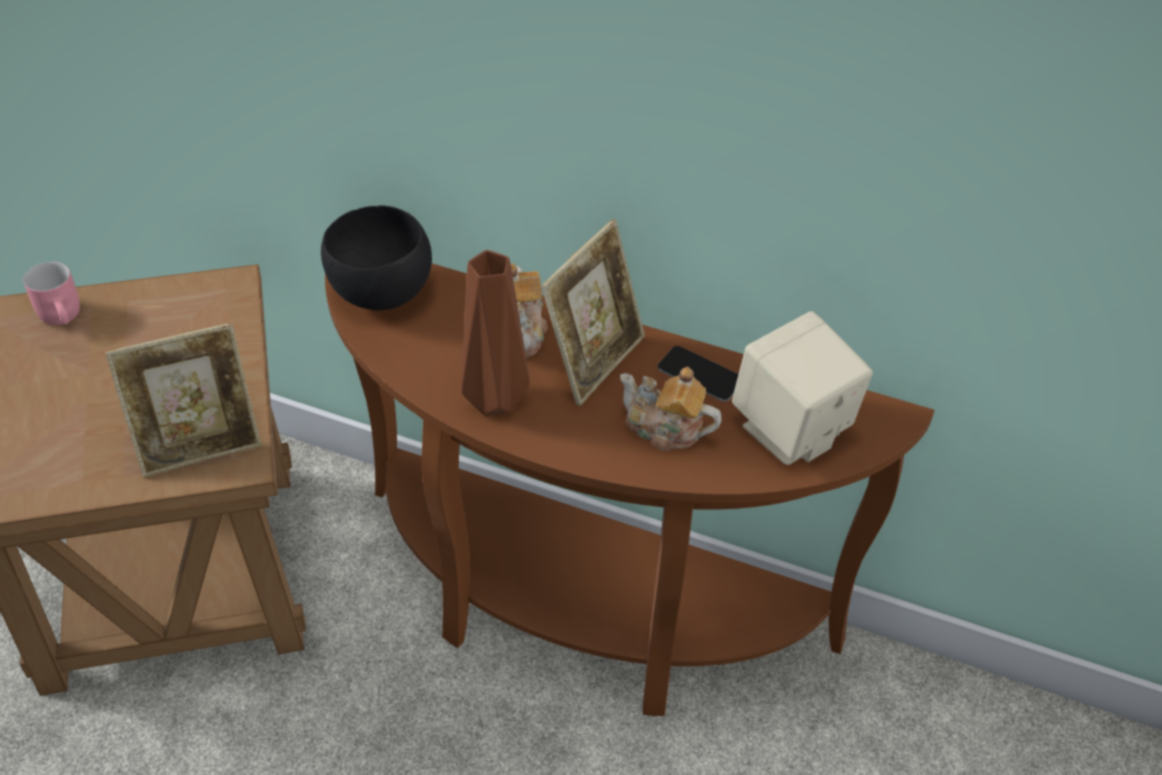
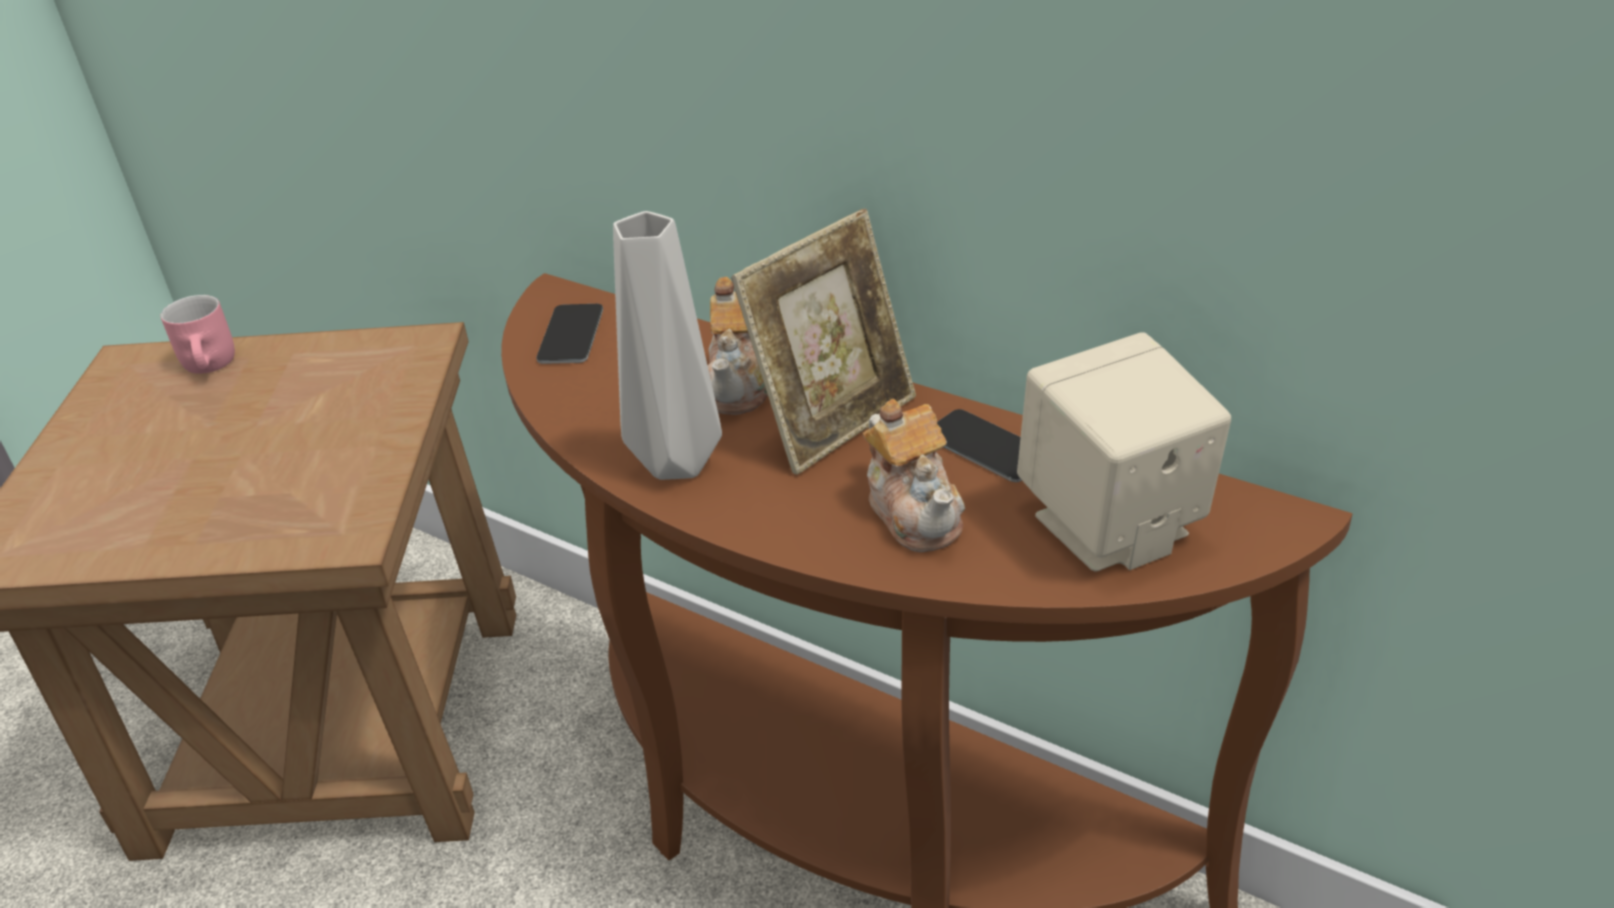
camera: 15 degrees right, 10 degrees down
picture frame [105,323,262,477] -> none
black bowl [321,205,432,310] -> phone [536,304,603,364]
brown vase [461,250,530,416] -> grey vase [613,211,722,480]
teapot [620,367,722,451] -> teapot turned 150 degrees counterclockwise [863,399,965,552]

